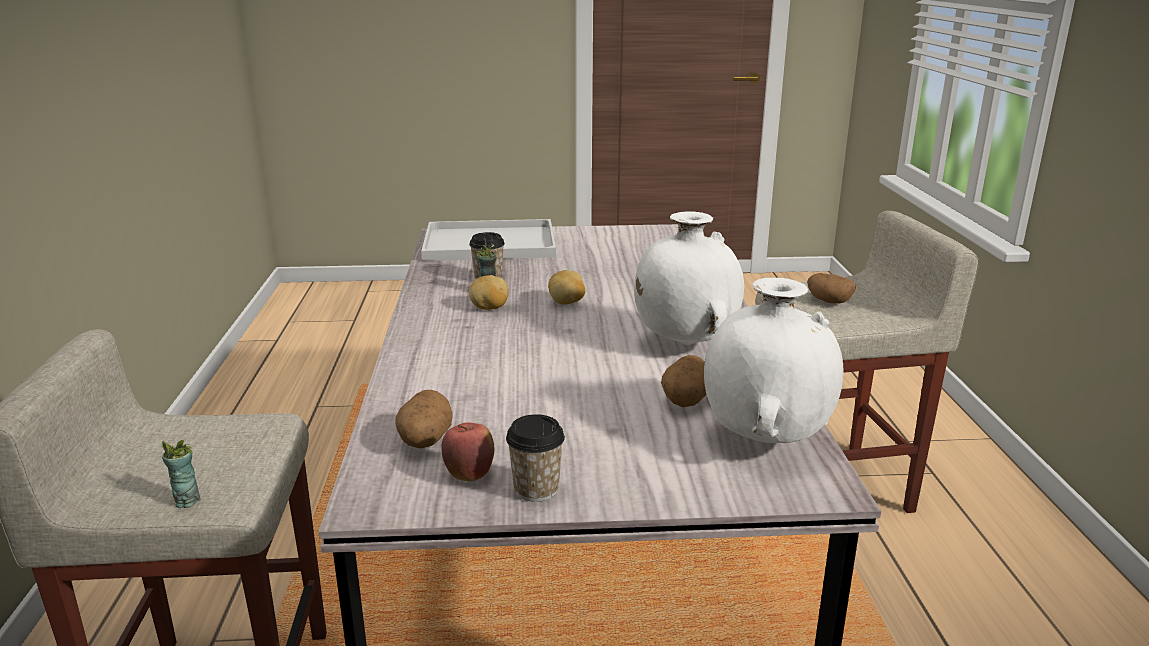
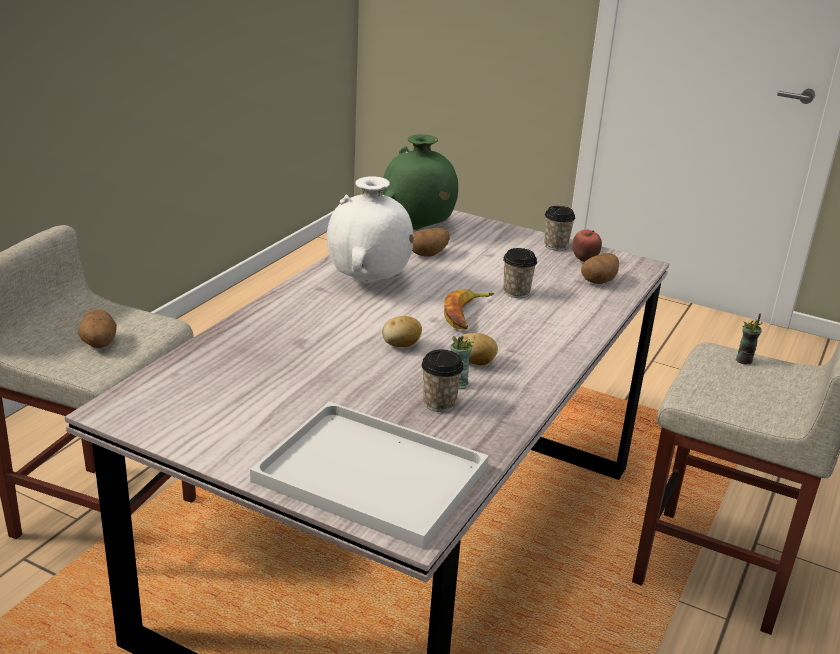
camera: 150 degrees left, 5 degrees up
white vase [704,278,844,443] -> green vase [382,134,458,230]
none -> banana [444,289,494,329]
none -> cup [503,248,537,298]

